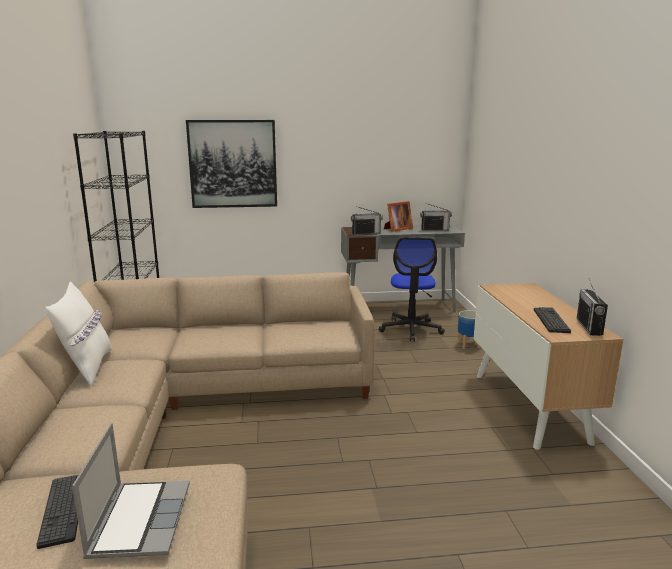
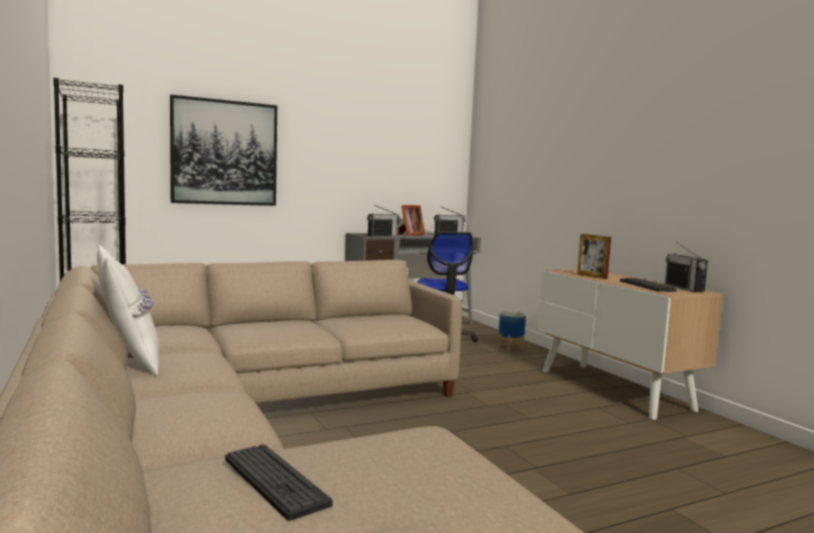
camera: 20 degrees left, 10 degrees down
laptop [72,423,190,559] -> none
none -> picture frame [577,234,611,279]

